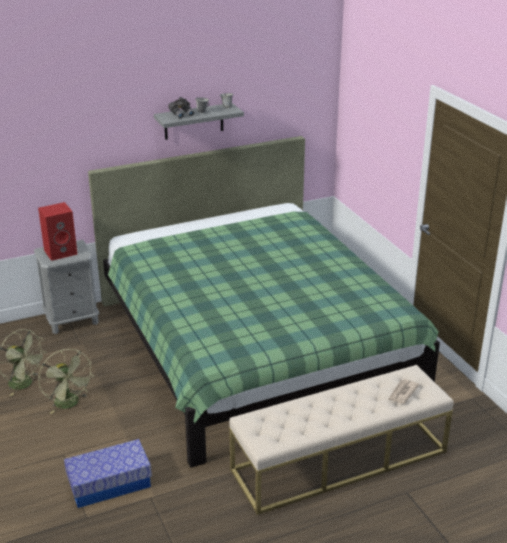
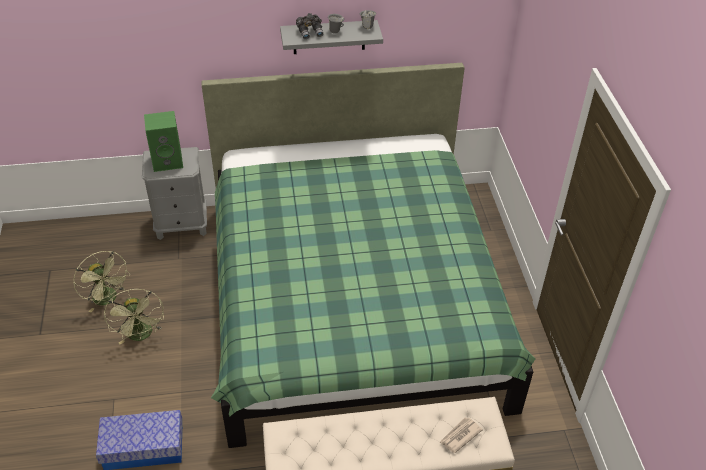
camera: 15 degrees right, 15 degrees up
red speaker [38,202,77,261] -> green speaker [144,111,183,172]

